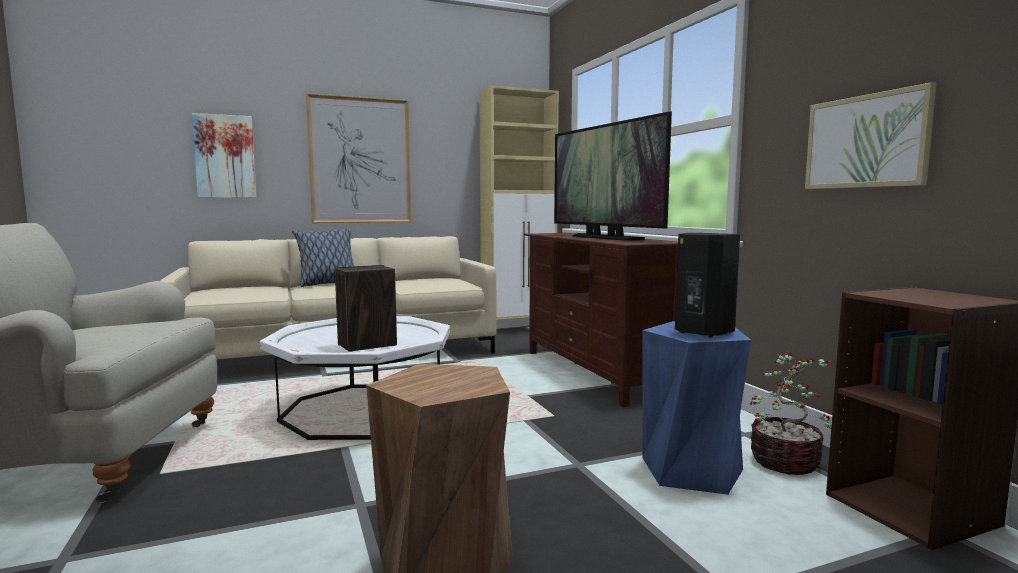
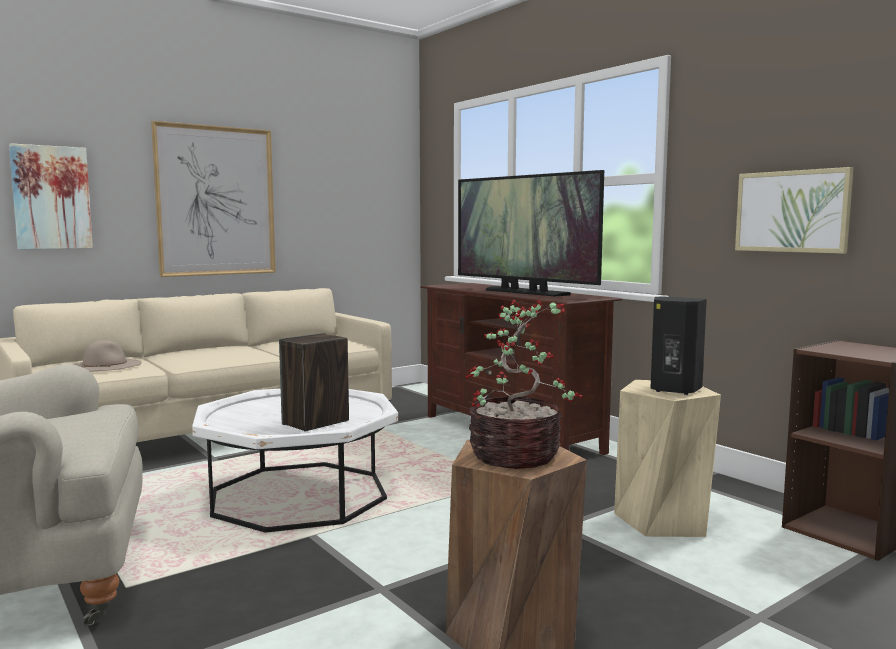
camera: 15 degrees left, 0 degrees up
pillow [292,228,354,287] -> none
beige cabinet [479,85,559,320] -> none
blue stool [643,321,751,495] -> beige stool [614,380,721,537]
potted plant [750,351,832,475] -> potted plant moved to [465,299,583,469]
none -> beige hat [73,340,142,372]

